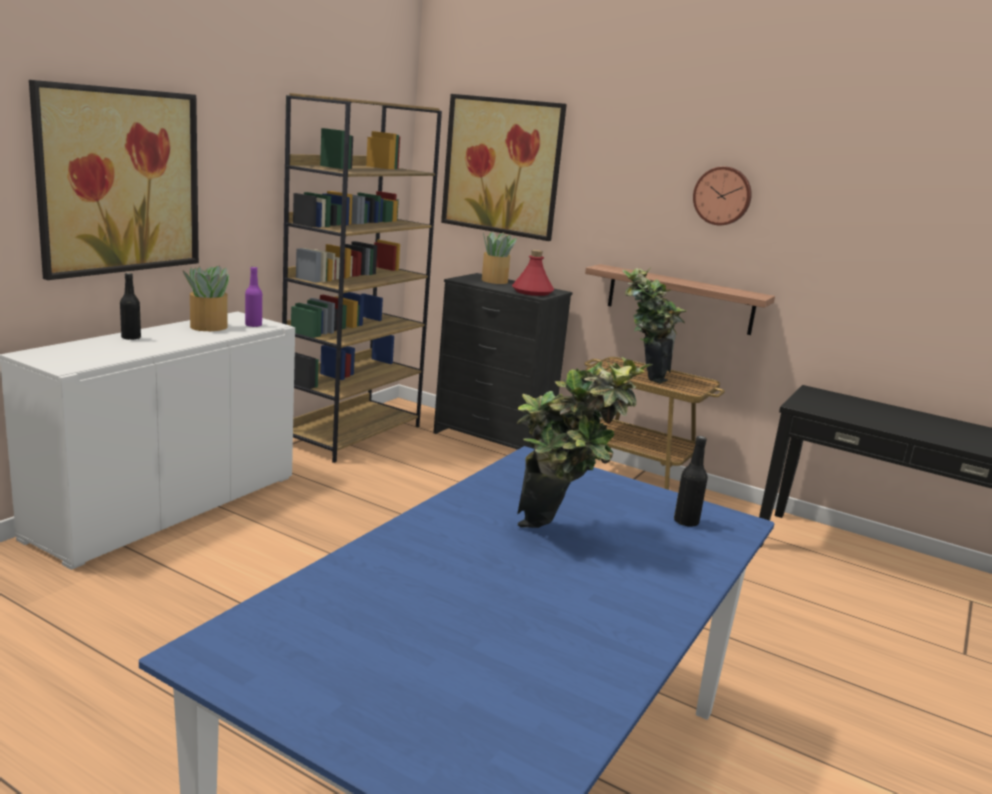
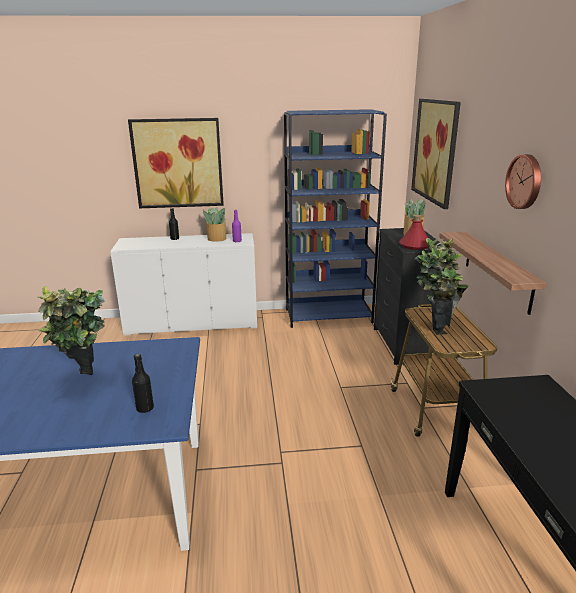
camera: 55 degrees right, 5 degrees up
brown bookcase [282,93,442,463] -> blue bookcase [284,109,387,328]

